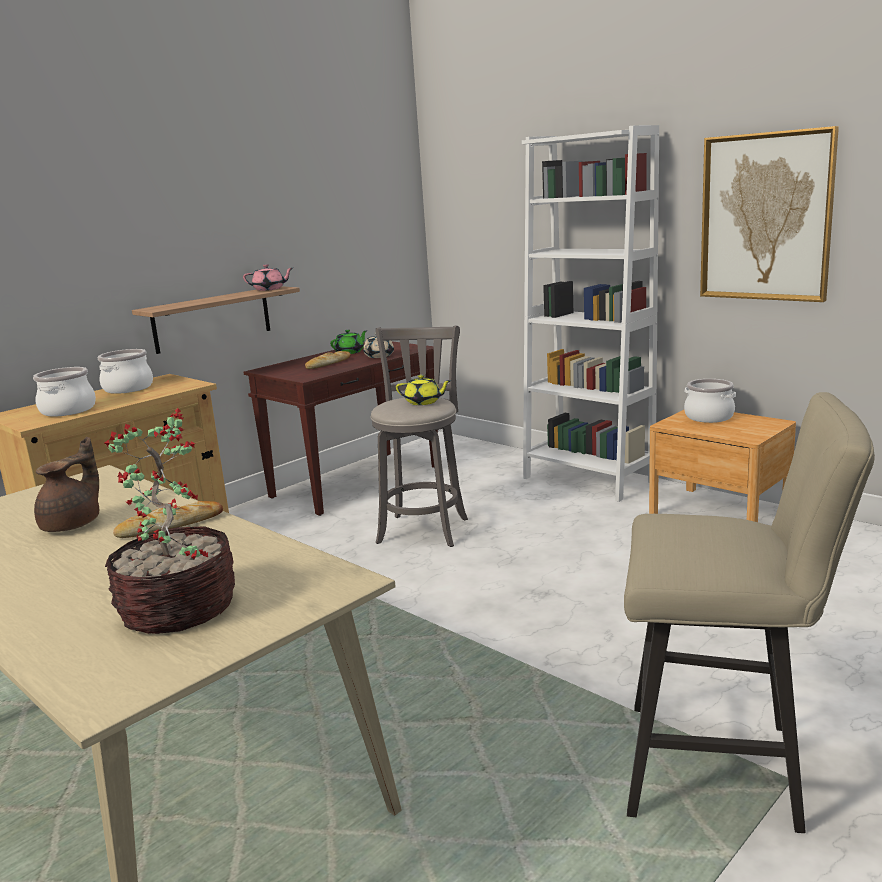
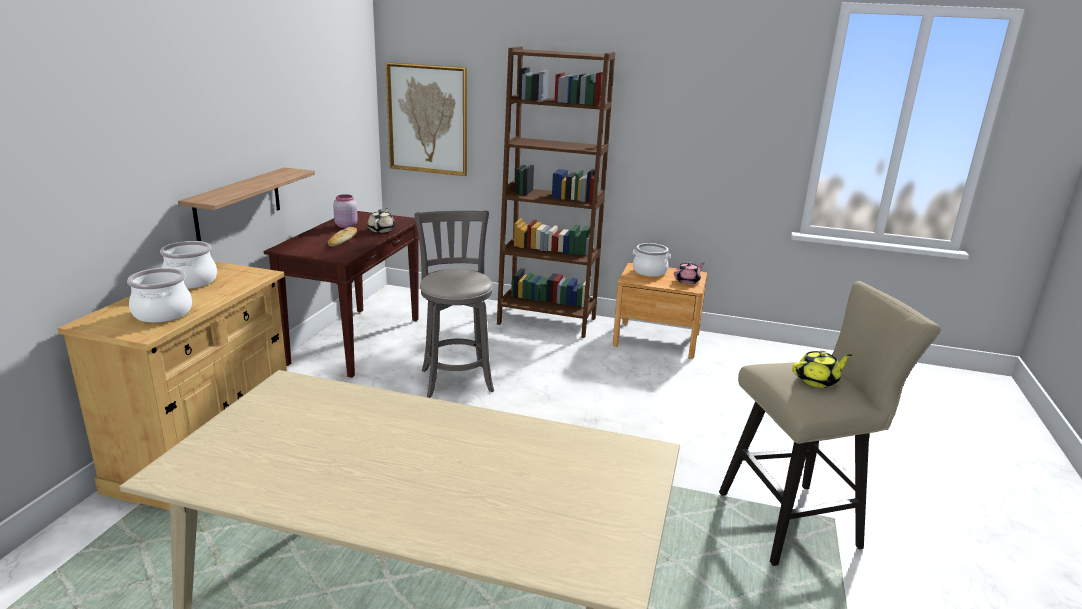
camera: 30 degrees left, 5 degrees up
brown teapot [34,437,99,532] -> none
potted plant [105,408,235,634] -> none
bread [113,501,223,538] -> none
pink teapot [243,264,293,291] -> pink teapot moved to [674,262,704,284]
green teapot [330,330,367,354] -> pink jar [333,194,358,228]
yellow teapot [396,375,452,405] -> yellow teapot moved to [792,351,852,388]
white bookcase [522,125,659,502] -> brown bookcase [497,46,615,338]
picture [700,126,839,302] -> picture moved to [386,62,467,176]

